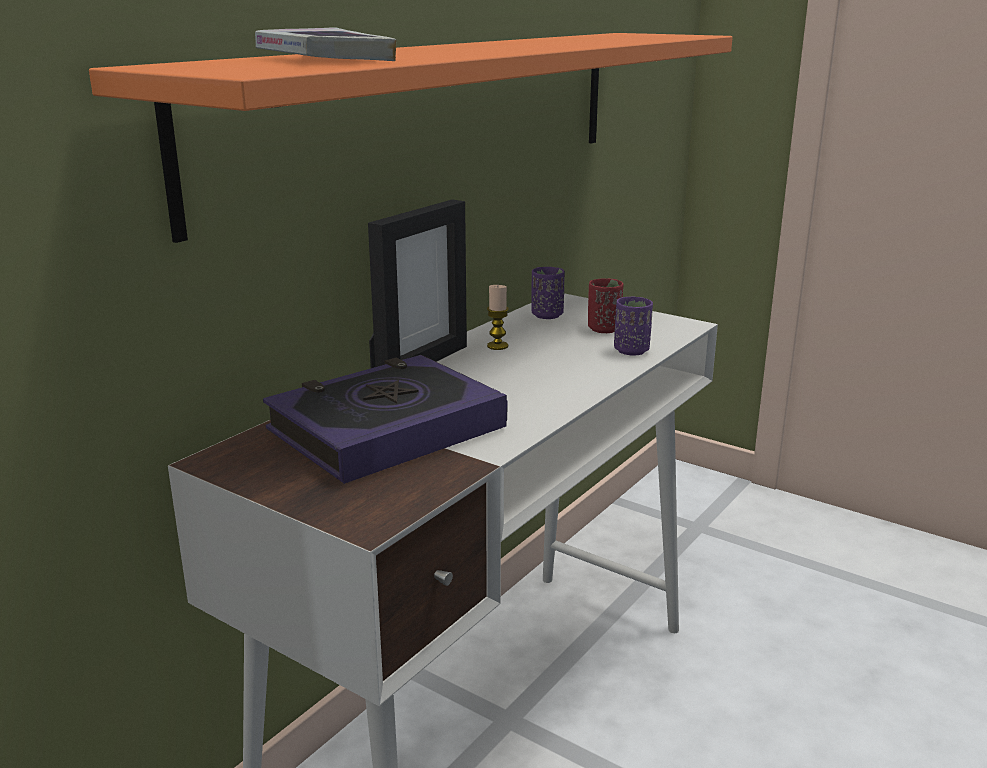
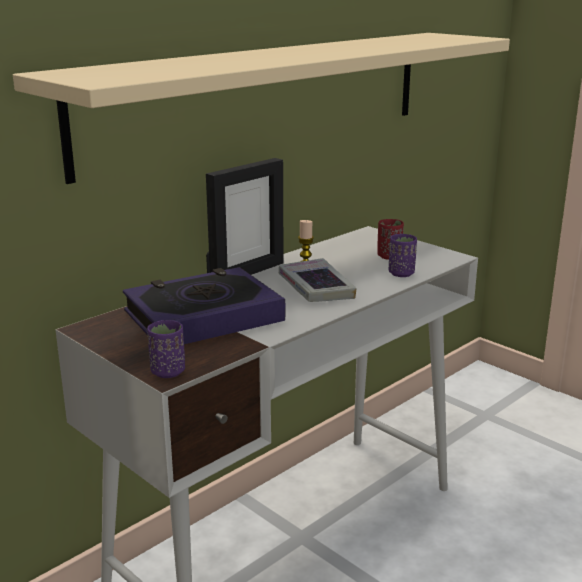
camera: 10 degrees right, 0 degrees up
orange shelf [89,33,733,243] -> beige shelf [13,33,510,184]
book [255,28,396,61] -> book moved to [279,258,357,302]
purple cup [531,267,565,319] -> purple cup moved to [147,320,185,378]

